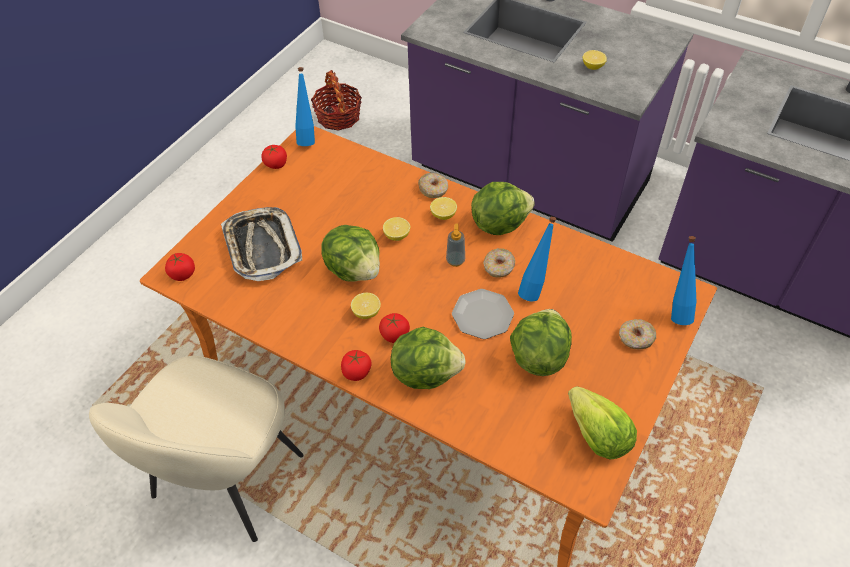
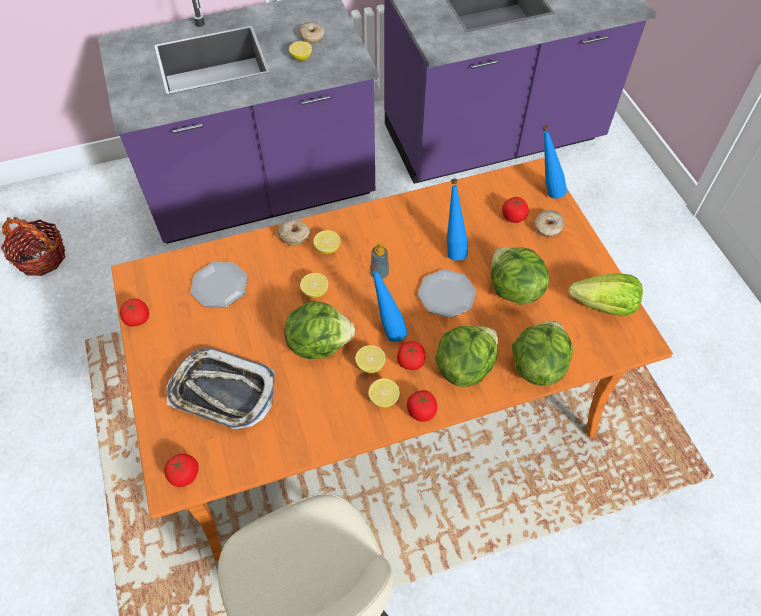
camera: 50 degrees left, 5 degrees up
blue bottle [295,67,315,146] -> blue bottle moved to [370,264,408,342]
lettuce [471,182,535,235] -> lettuce moved to [512,321,573,386]
donut [483,248,515,278] -> donut moved to [299,22,324,44]
none -> plate [190,262,248,307]
none -> lemon [368,378,400,408]
none -> tomato [502,197,529,223]

